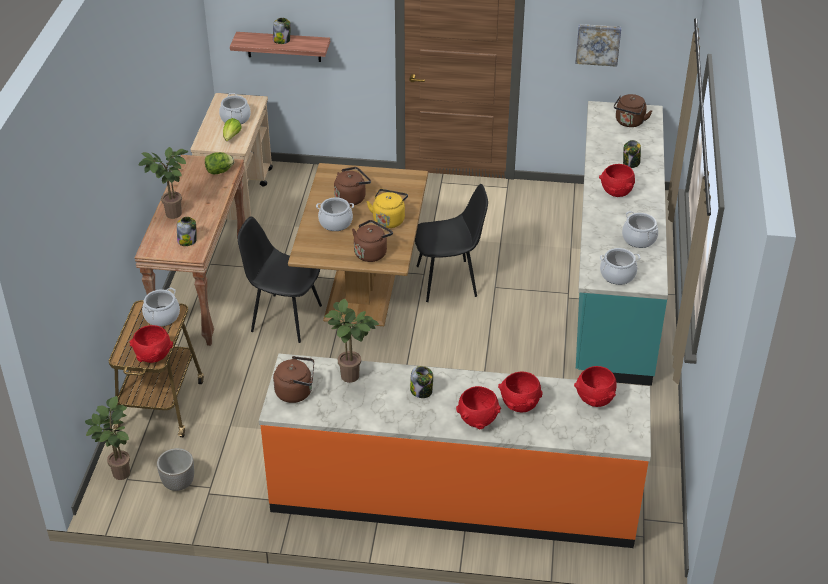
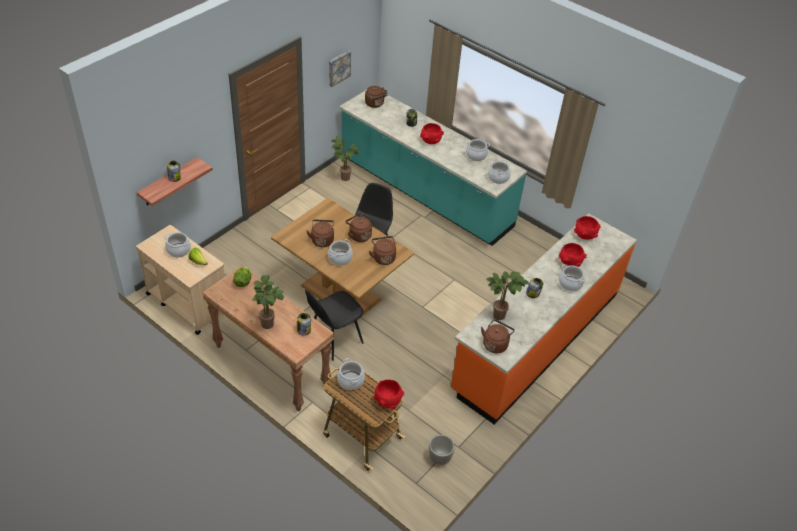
camera: 60 degrees left, 5 degrees up
potted plant [85,396,130,480] -> potted plant moved to [331,136,360,181]
yellow kettle [367,189,408,228] -> brown kettle [345,213,372,242]
red bowl [456,386,501,429] -> cooking pot [559,264,586,291]

